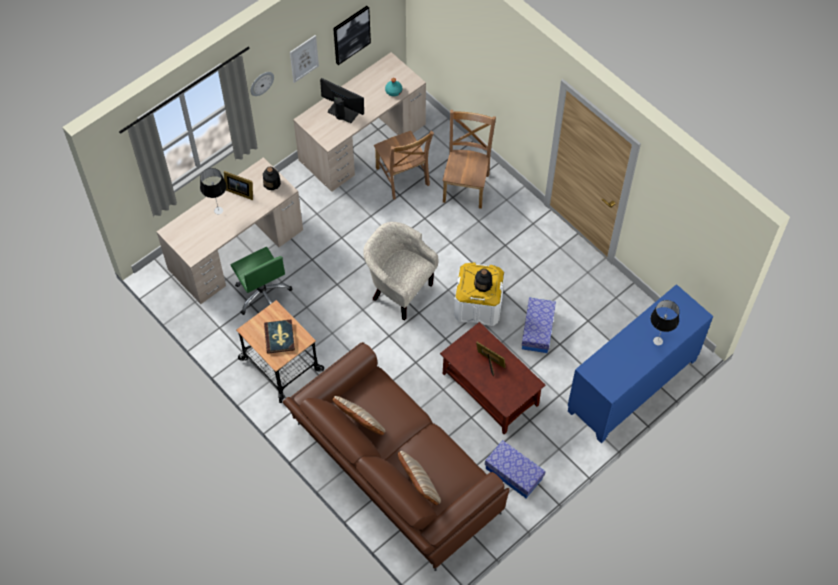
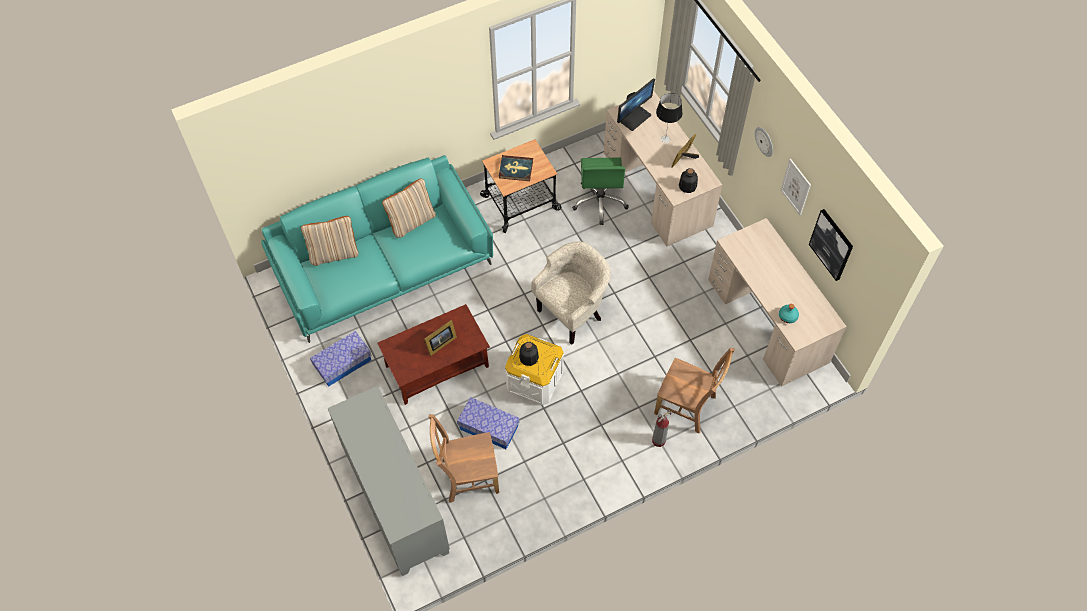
camera: 105 degrees right, 0 degrees up
green office chair [231,247,292,315] -> green office chair turned 75 degrees counterclockwise [572,157,629,225]
brown sofa [283,342,509,571] -> turquoise sofa [261,155,493,343]
monitor [320,78,364,123] -> monitor moved to [617,78,655,131]
brown chair [374,131,434,200] -> brown chair moved to [429,414,499,503]
blue cabinet [568,284,713,443] -> grey cabinet [328,386,450,576]
table lamp [651,300,679,345] -> none
none -> fire extinguisher [652,409,672,447]

